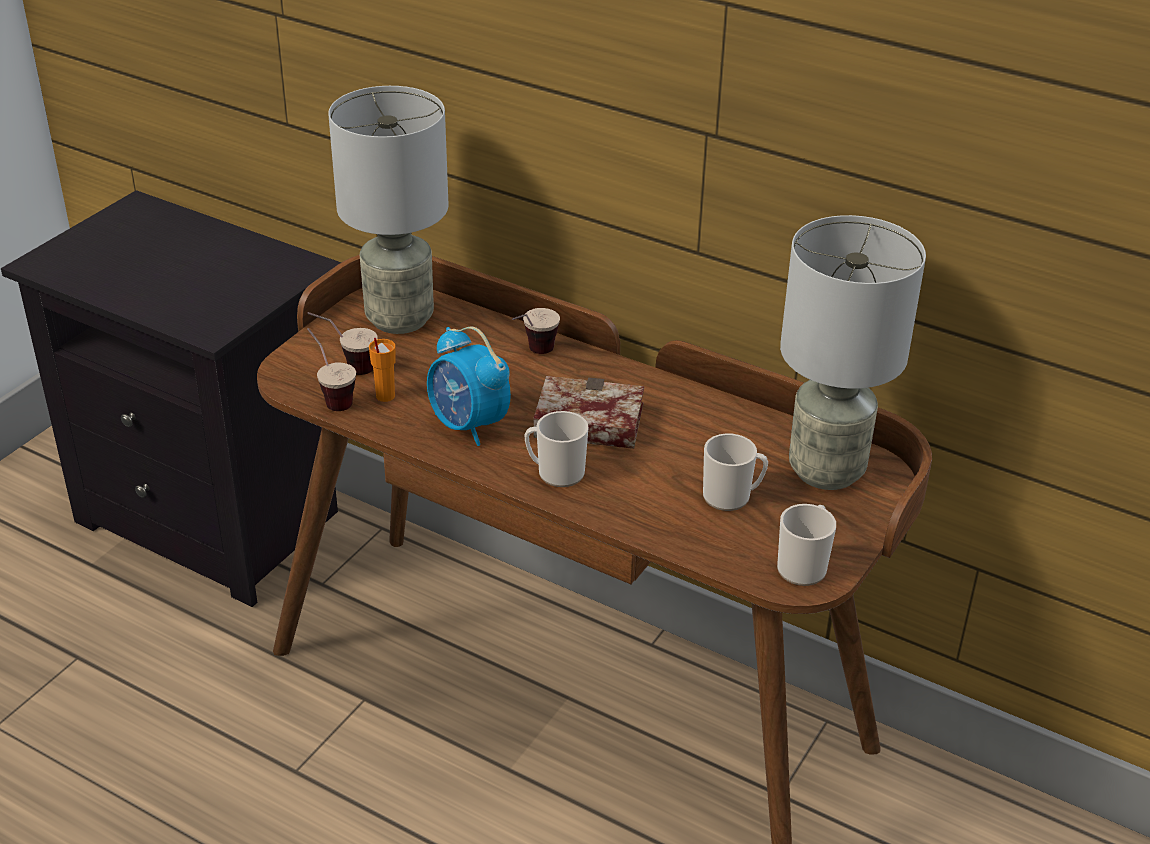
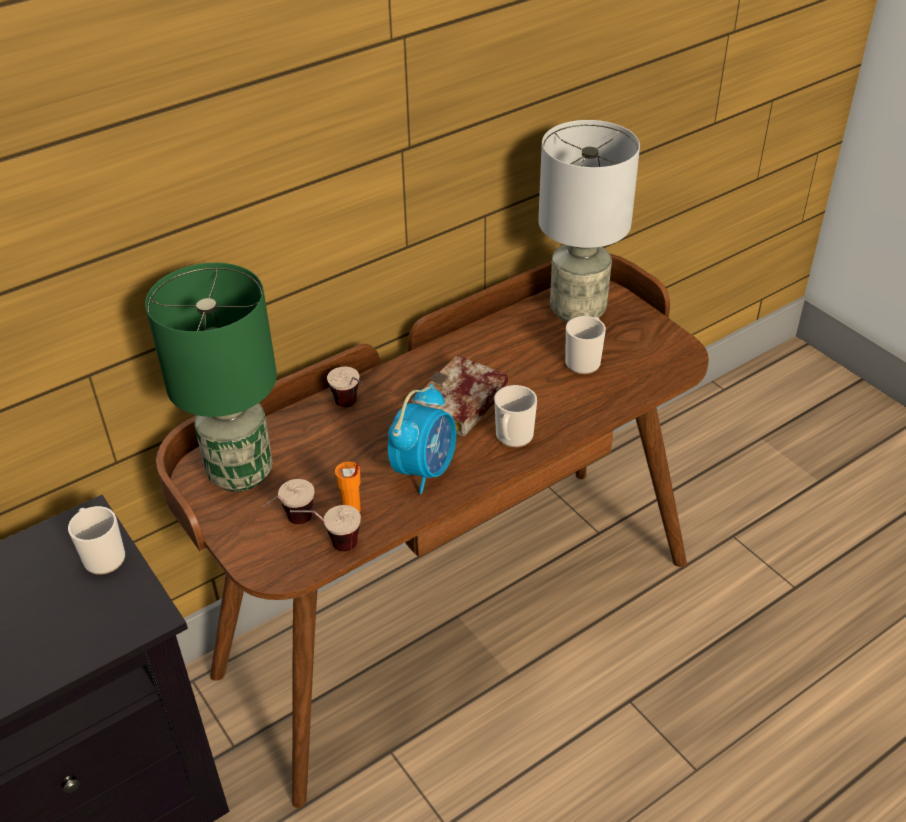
camera: 65 degrees left, 5 degrees up
grey table lamp [328,86,449,334] -> green table lamp [145,263,277,492]
alarm clock [427,327,511,446] -> alarm clock turned 45 degrees counterclockwise [388,384,456,494]
mug [777,504,836,586] -> mug moved to [68,506,125,575]

